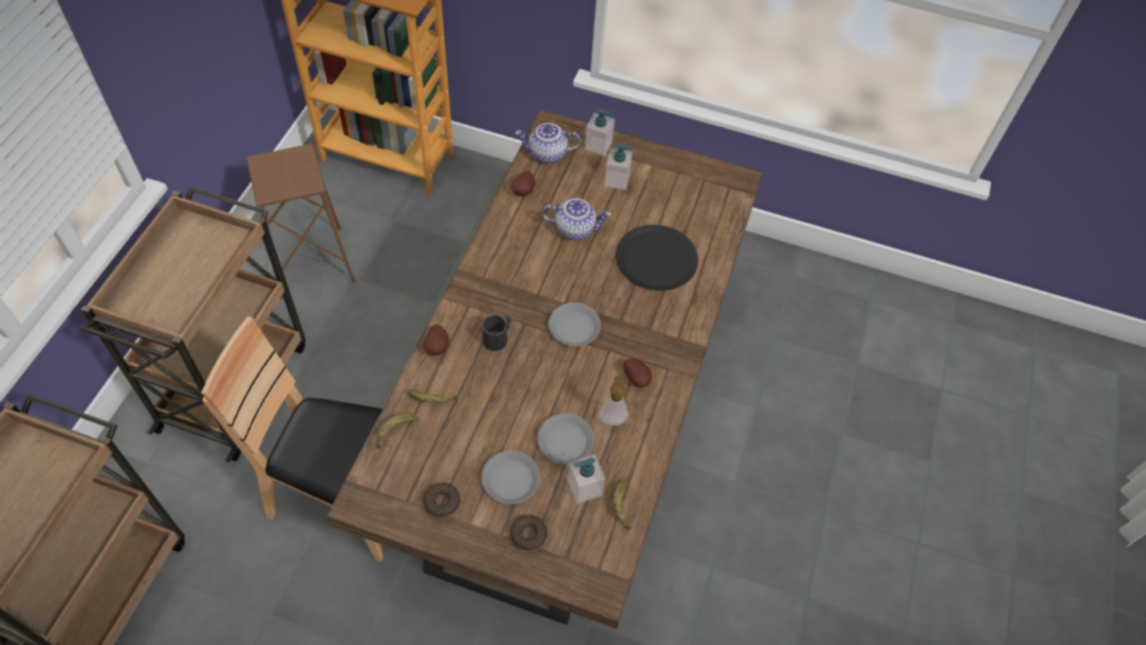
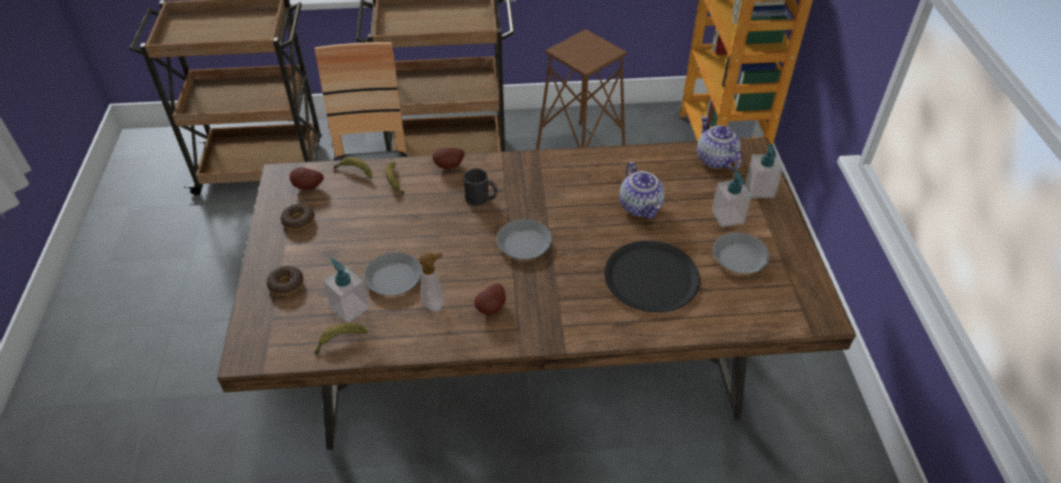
camera: 70 degrees right, 10 degrees down
grey plate [482,450,540,504] -> grey plate moved to [713,232,770,274]
potato [511,171,536,196] -> potato moved to [289,167,324,190]

